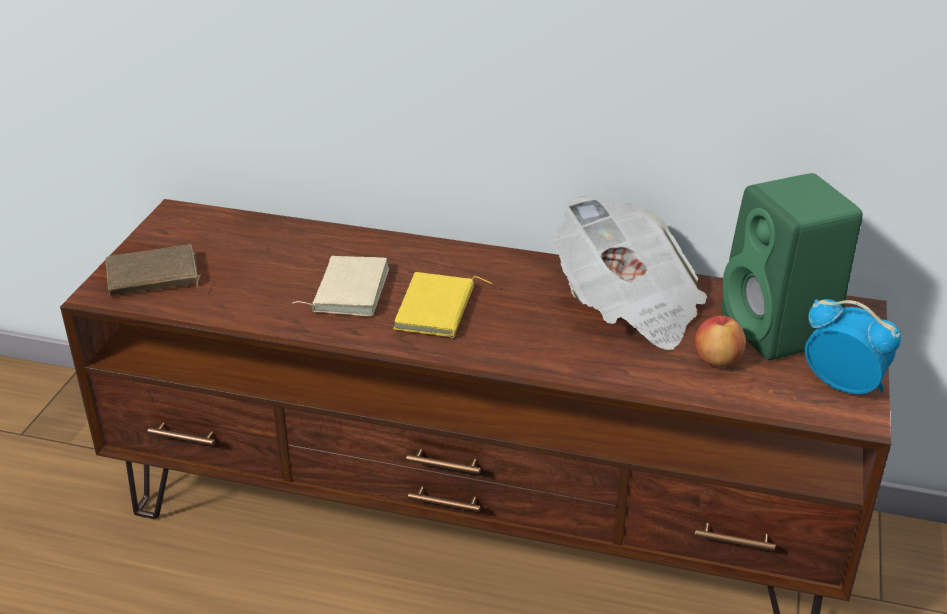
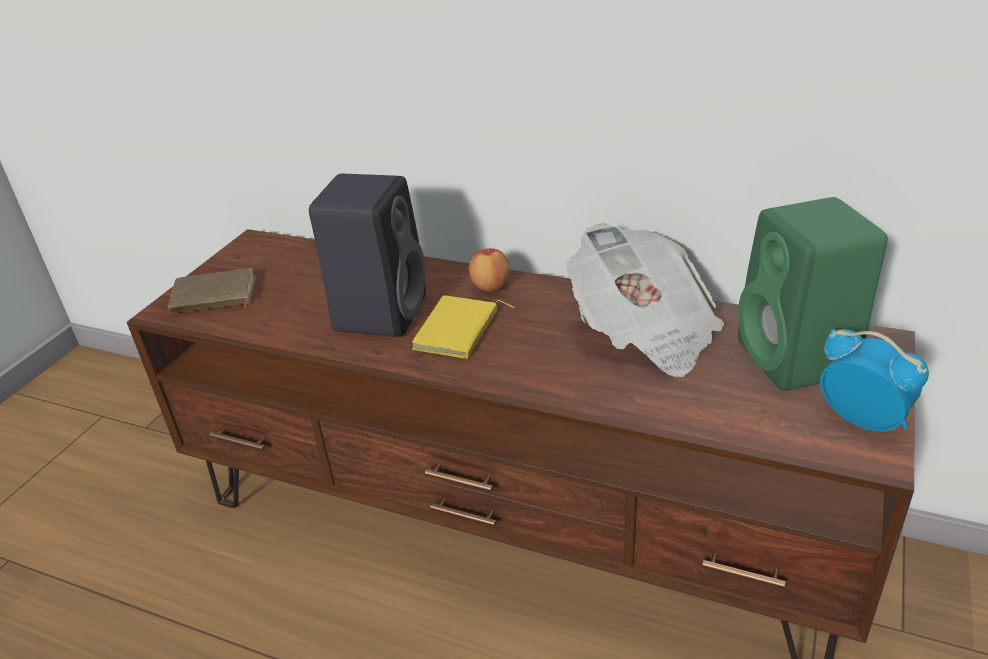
camera: 10 degrees right, 0 degrees up
beige book [292,256,389,316] -> black speaker [309,174,426,337]
apple [695,316,746,367] -> apple moved to [469,248,510,291]

